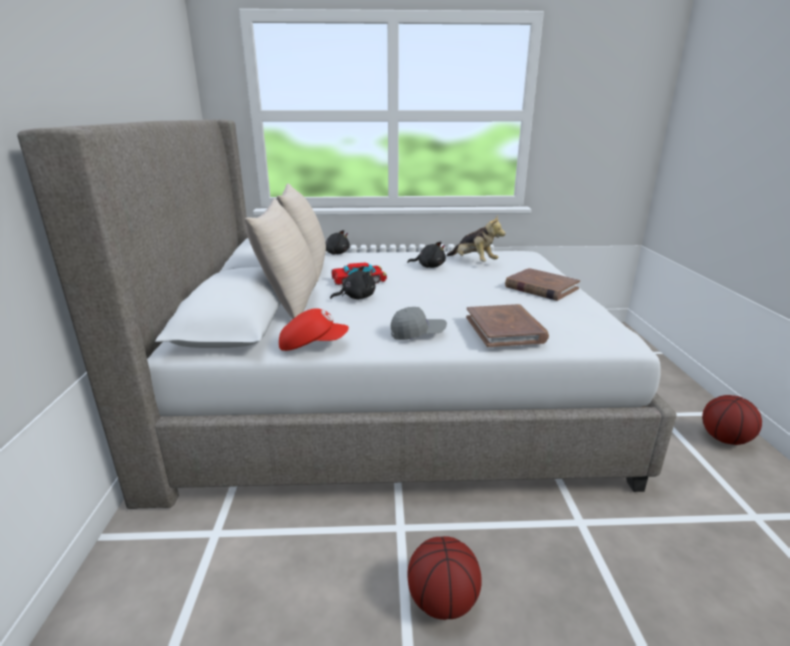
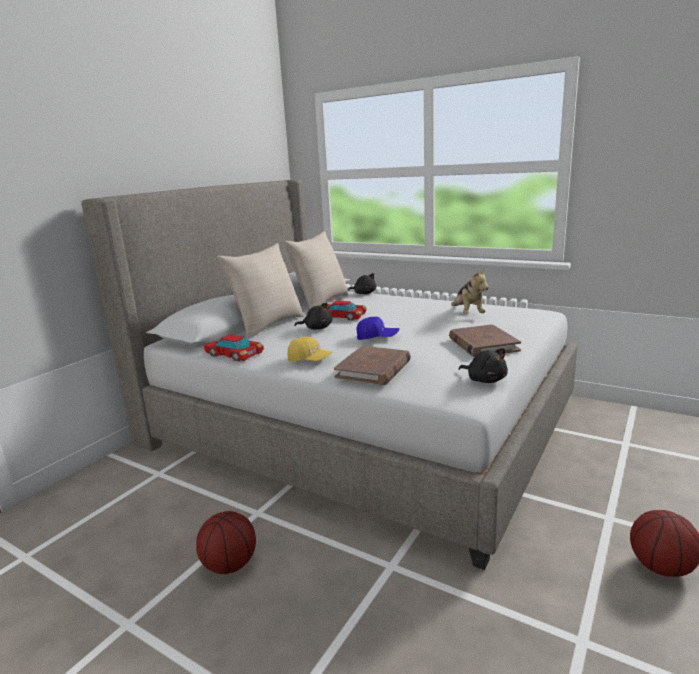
camera: 35 degrees right, 5 degrees down
red cap [279,308,349,351] -> toy car [204,335,264,361]
grey cap [391,307,447,340] -> yellow cap [287,337,333,361]
black plush toy [407,241,446,268] -> black plush toy moved to [459,348,508,383]
none -> blue cap [357,317,400,340]

